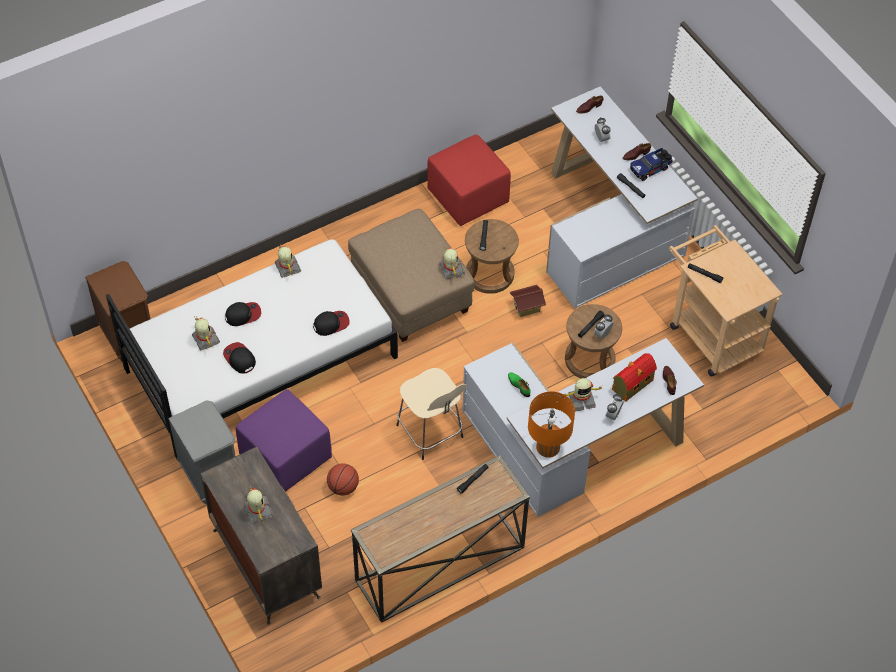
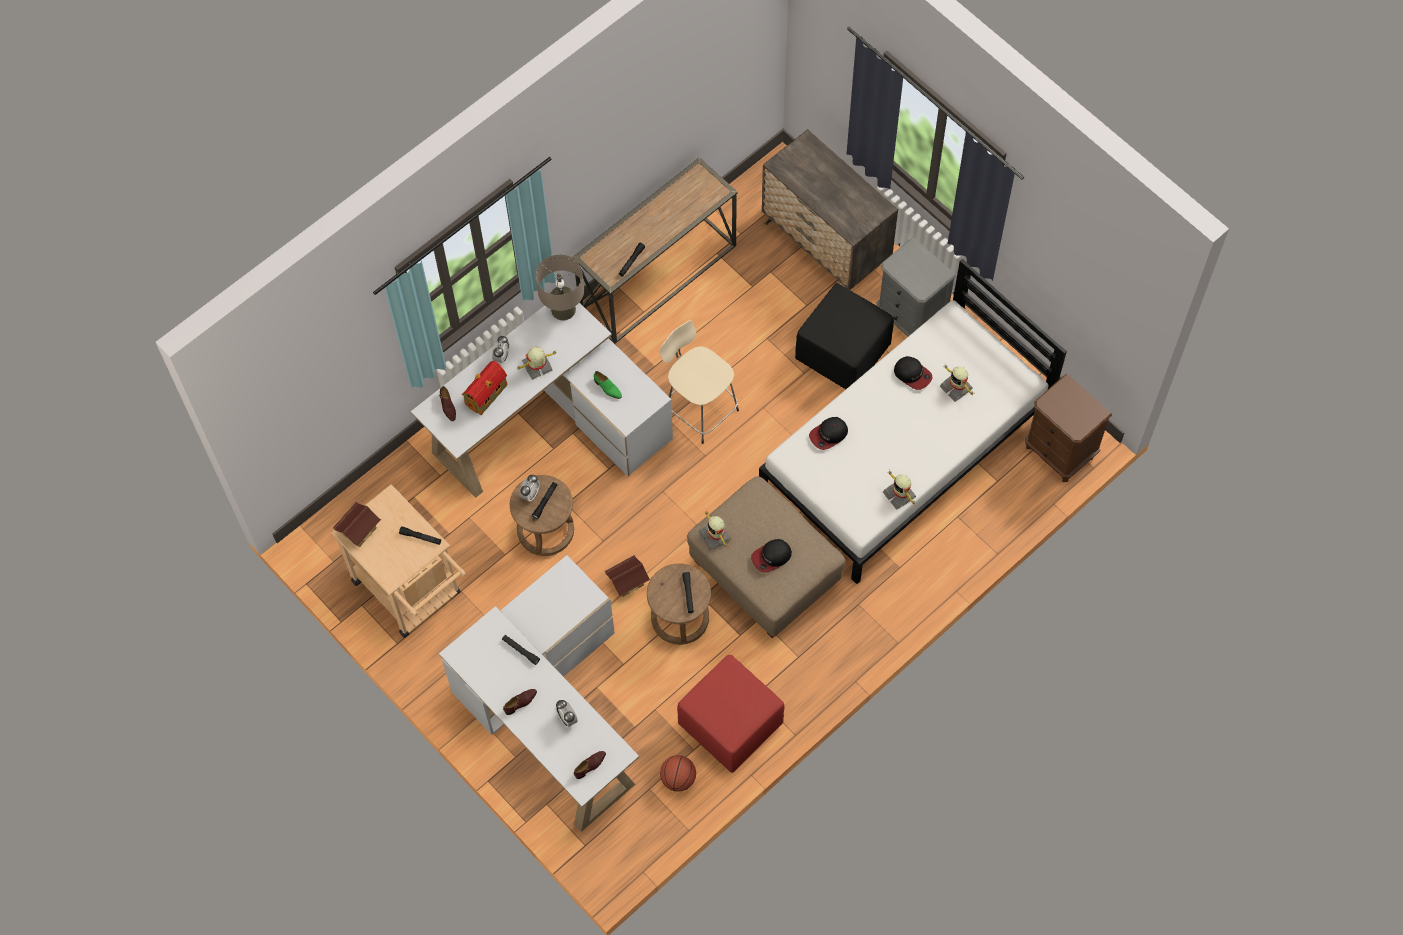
camera: 170 degrees right, 10 degrees up
cap [225,302,261,326] -> cap moved to [751,539,792,573]
purple ottoman [236,389,332,492] -> black ottoman [795,283,894,389]
toy robot [244,485,274,523] -> none
basketball [327,463,359,496] -> basketball moved to [660,755,696,792]
orange table lamp [528,391,575,458] -> beige table lamp [536,255,584,321]
toy truck [630,148,673,181] -> none
none -> toy house [333,502,381,547]

